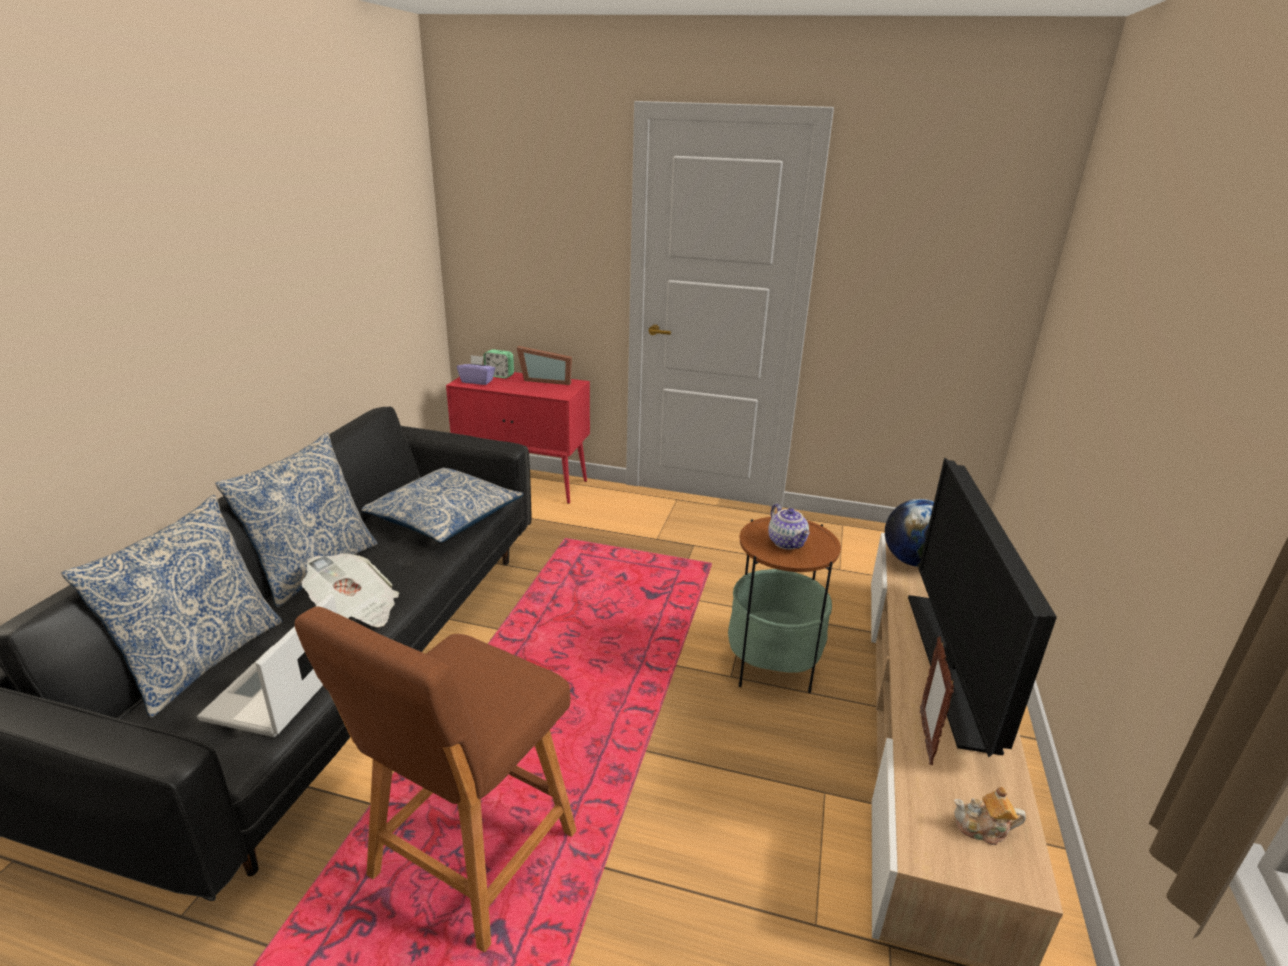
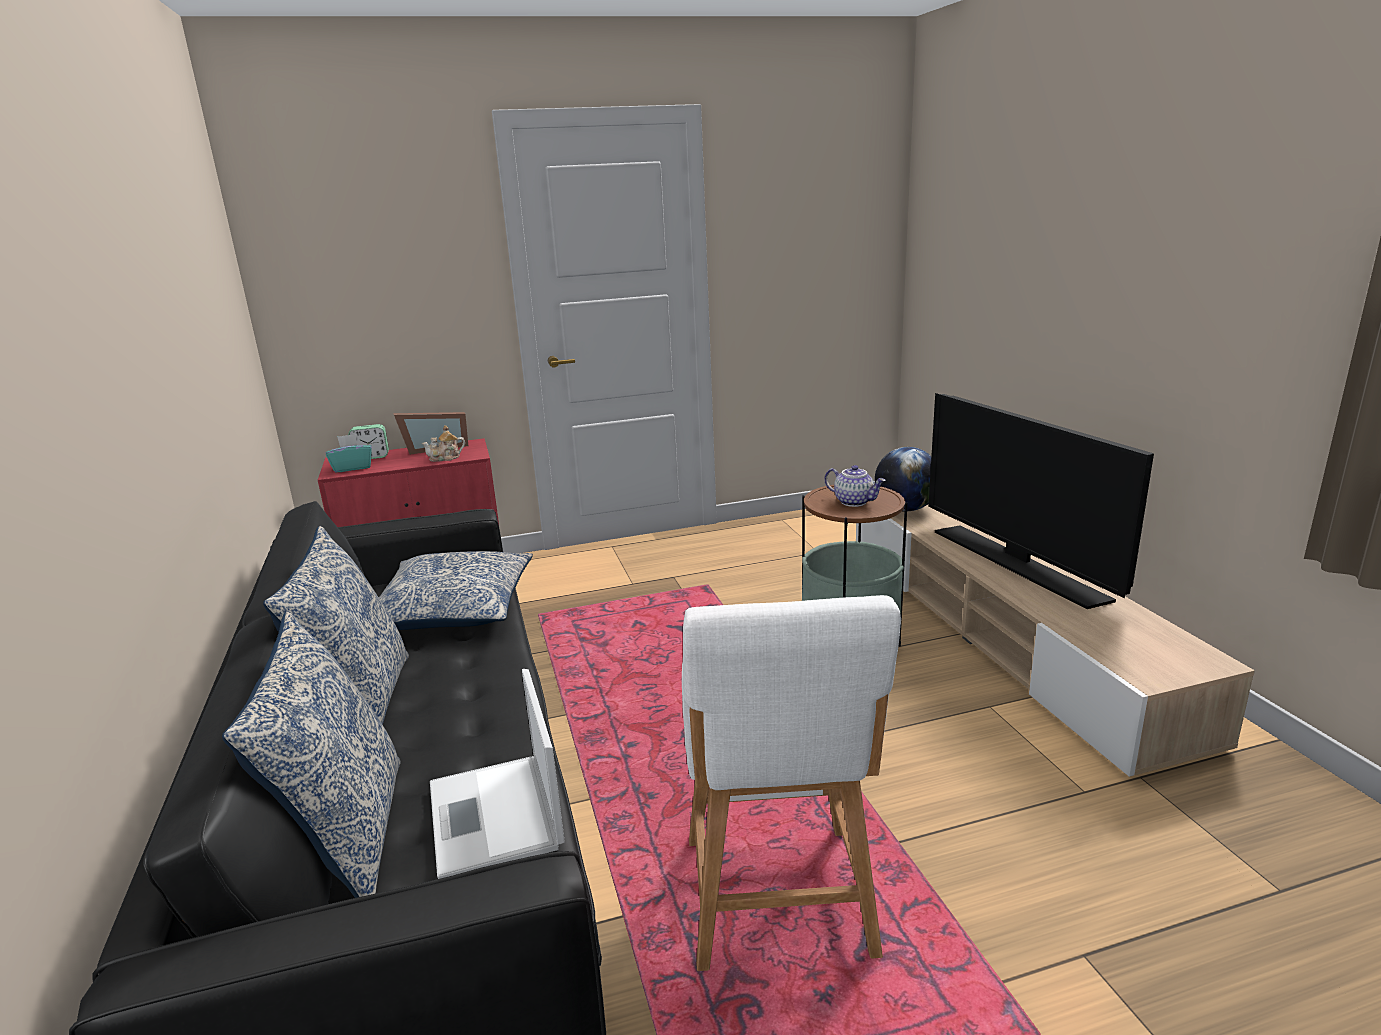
camera: 30 degrees left, 5 degrees down
brown stool [295,606,577,952] -> white stool [682,595,901,971]
newspaper [301,554,399,627] -> none
purple tissue box [457,355,495,385] -> turquoise tissue box [326,434,372,473]
picture frame [920,637,954,765] -> none
teapot [954,787,1026,845] -> teapot moved to [422,425,465,462]

